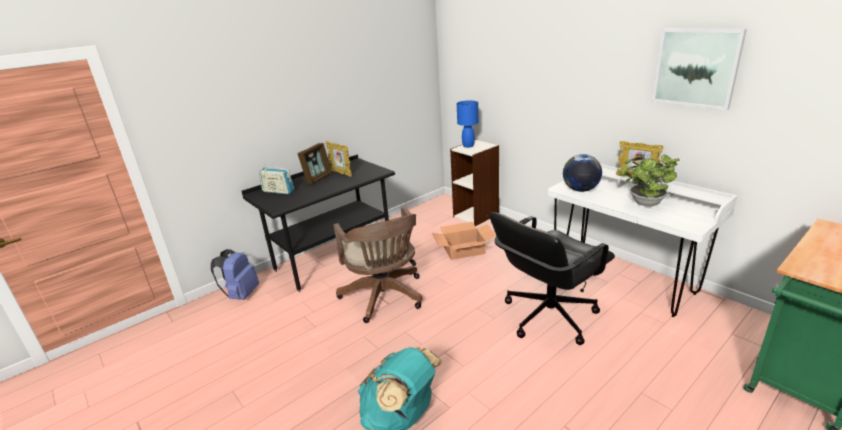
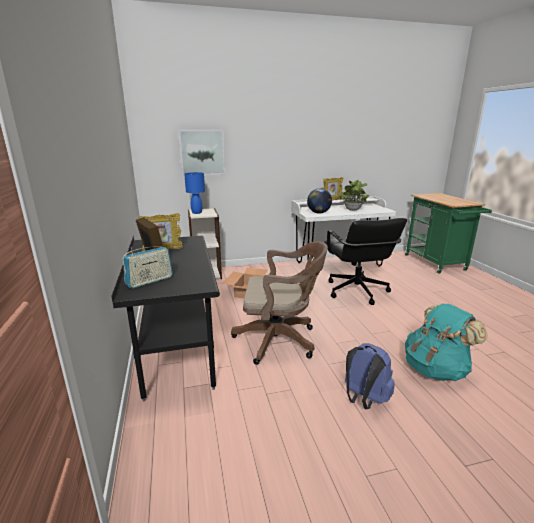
camera: 65 degrees left, 5 degrees down
blue backpack [211,249,259,300] -> blue backpack moved to [345,343,395,409]
picture [652,28,747,110] -> picture moved to [178,129,225,176]

